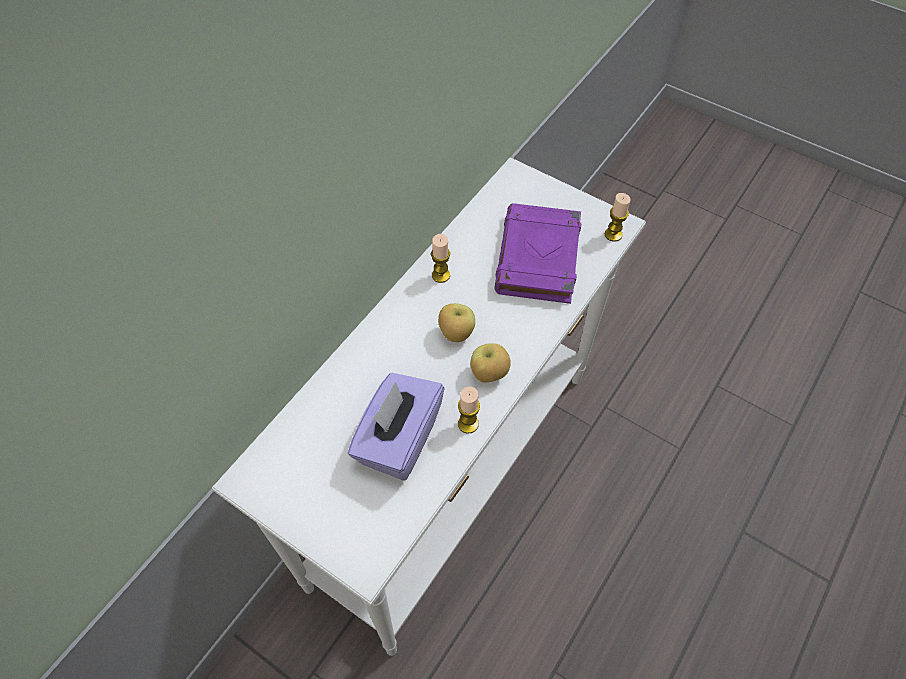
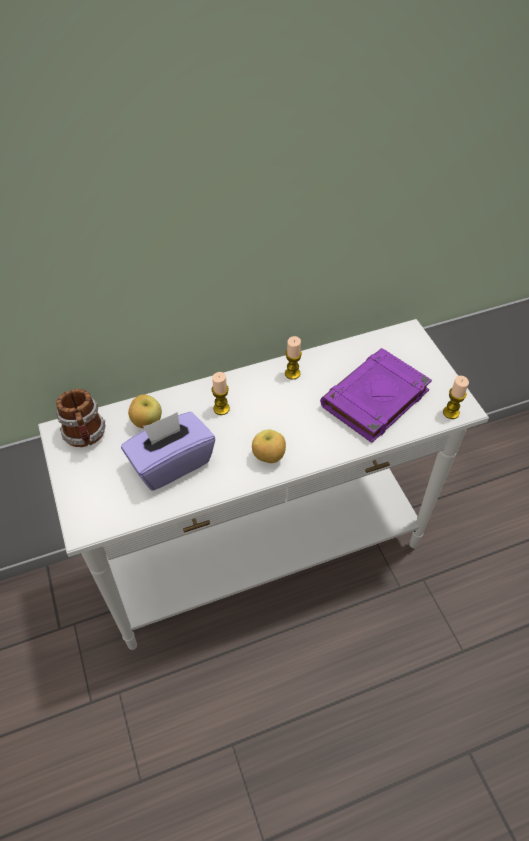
camera: 35 degrees right, 5 degrees down
apple [438,303,475,342] -> apple moved to [128,395,162,428]
candle [458,386,480,433] -> candle moved to [211,372,230,415]
none -> mug [55,389,106,447]

